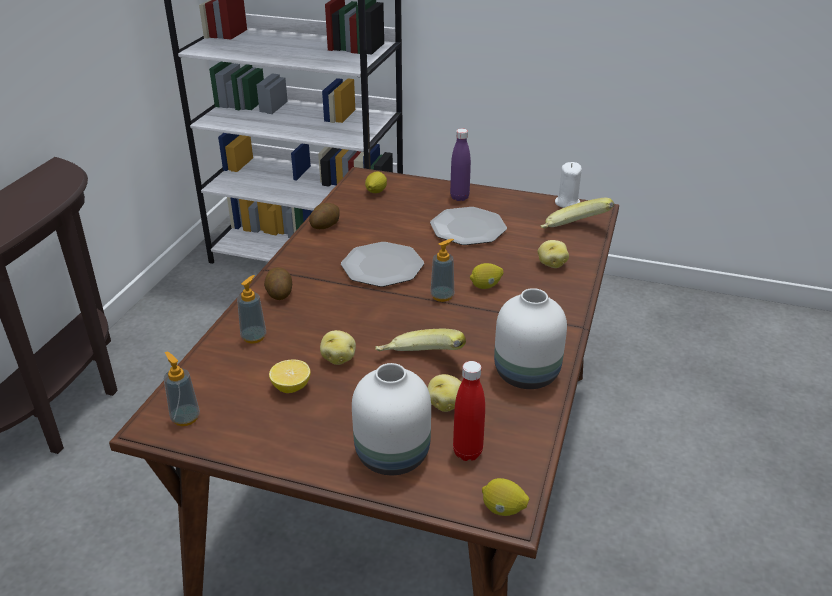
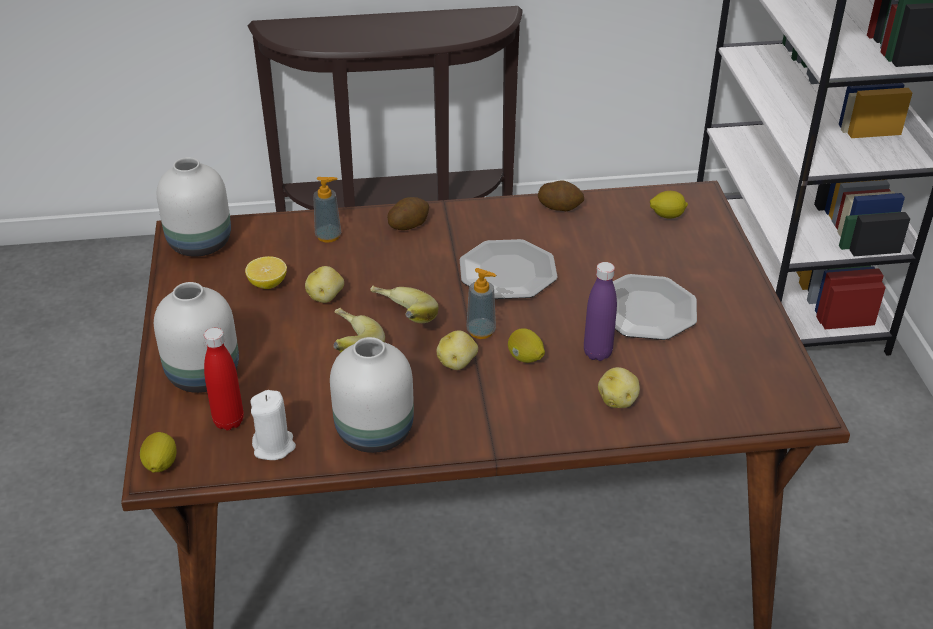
camera: 65 degrees right, 5 degrees up
soap dispenser [164,352,200,426] -> white vase [157,157,231,257]
potato [428,374,462,412] -> potato moved to [437,331,478,370]
purple bottle [450,129,471,201] -> purple bottle moved to [584,262,617,361]
banana [541,198,614,229] -> banana moved to [370,286,438,323]
white candle [555,162,582,208] -> white candle moved to [251,390,296,460]

